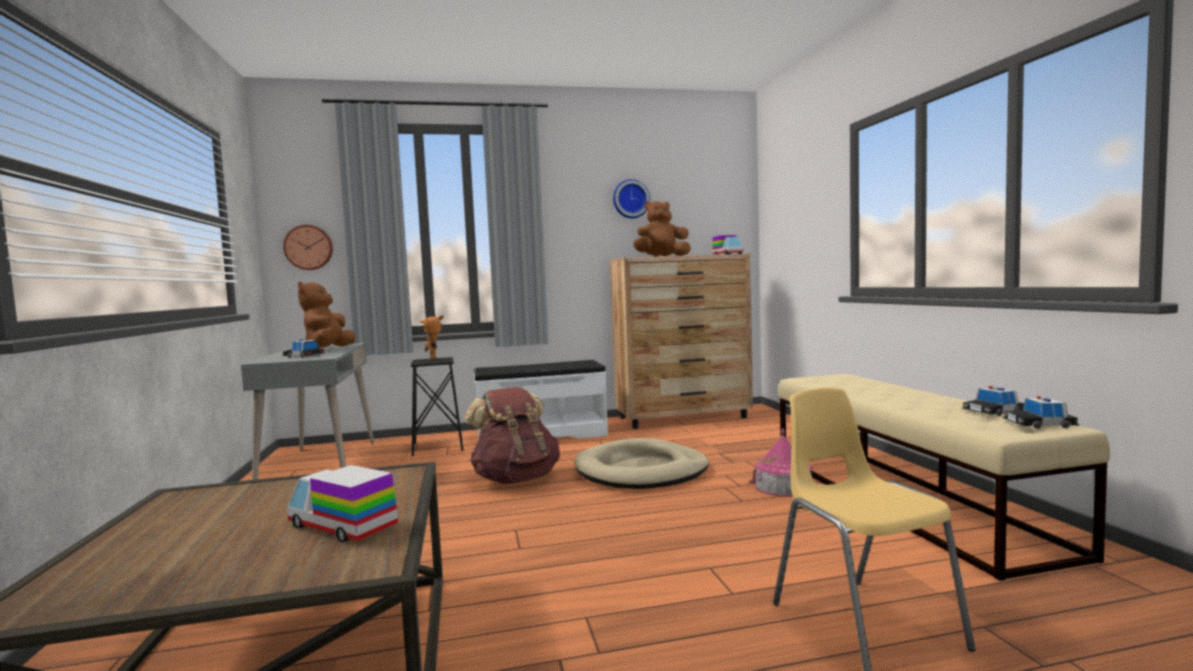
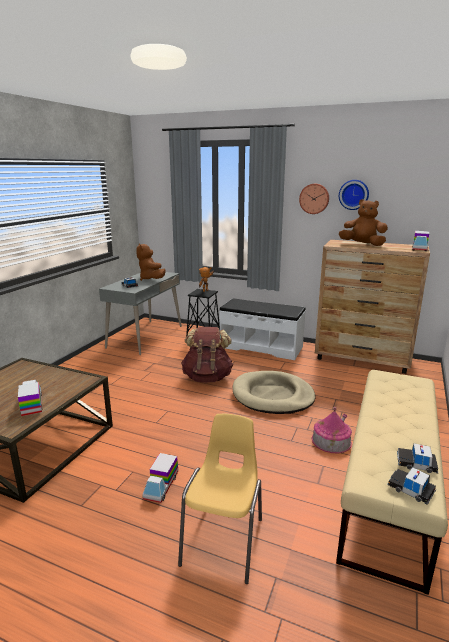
camera: 35 degrees right, 15 degrees up
wall clock [283,225,333,270] -> wall clock moved to [299,184,329,214]
brown plush toy [298,282,356,348] -> brown plush toy turned 60 degrees counterclockwise [136,243,166,281]
none -> toy truck [143,453,178,503]

